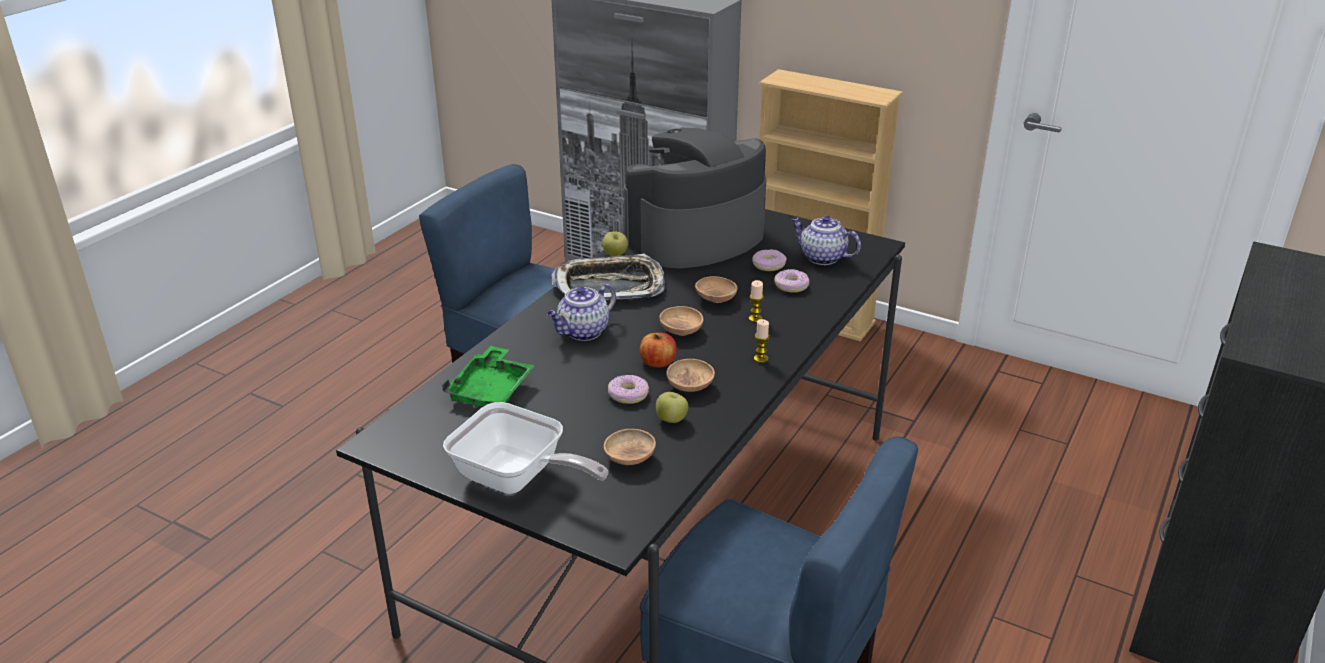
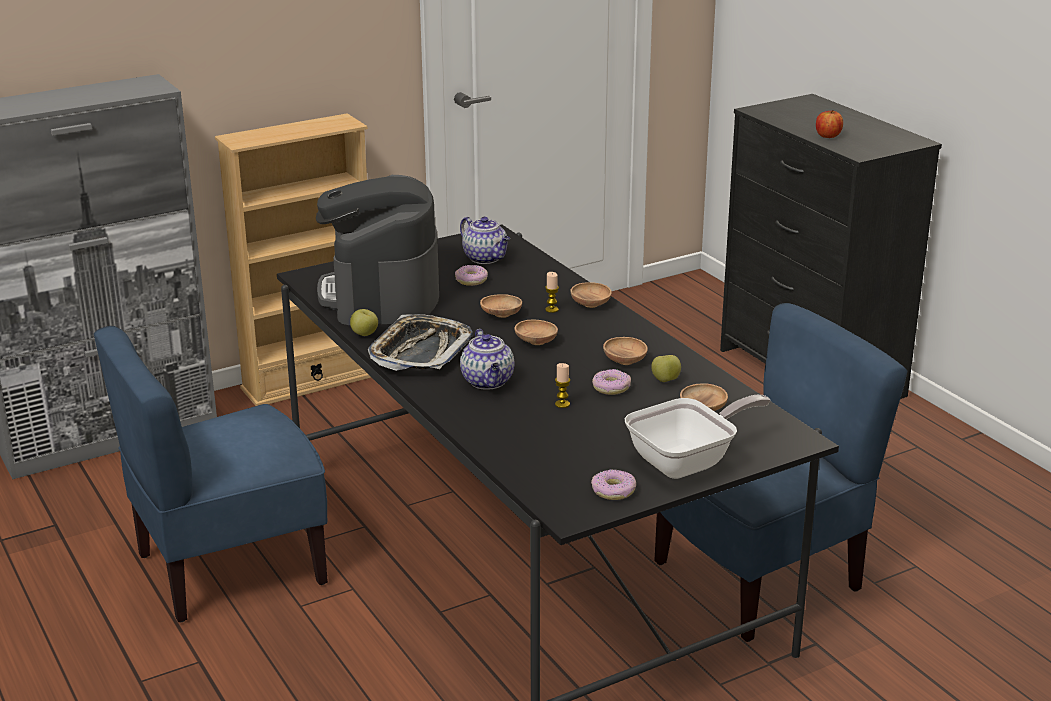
camera: 60 degrees left, 5 degrees down
green tray [442,346,535,407] -> none
apple [640,332,677,368] -> apple moved to [816,110,843,138]
candle [754,319,770,363] -> candle moved to [555,363,570,408]
donut [774,269,809,293] -> donut moved to [591,469,636,500]
teapot [791,216,861,265] -> teapot turned 105 degrees counterclockwise [460,217,510,264]
none -> brown bowl [570,282,612,308]

